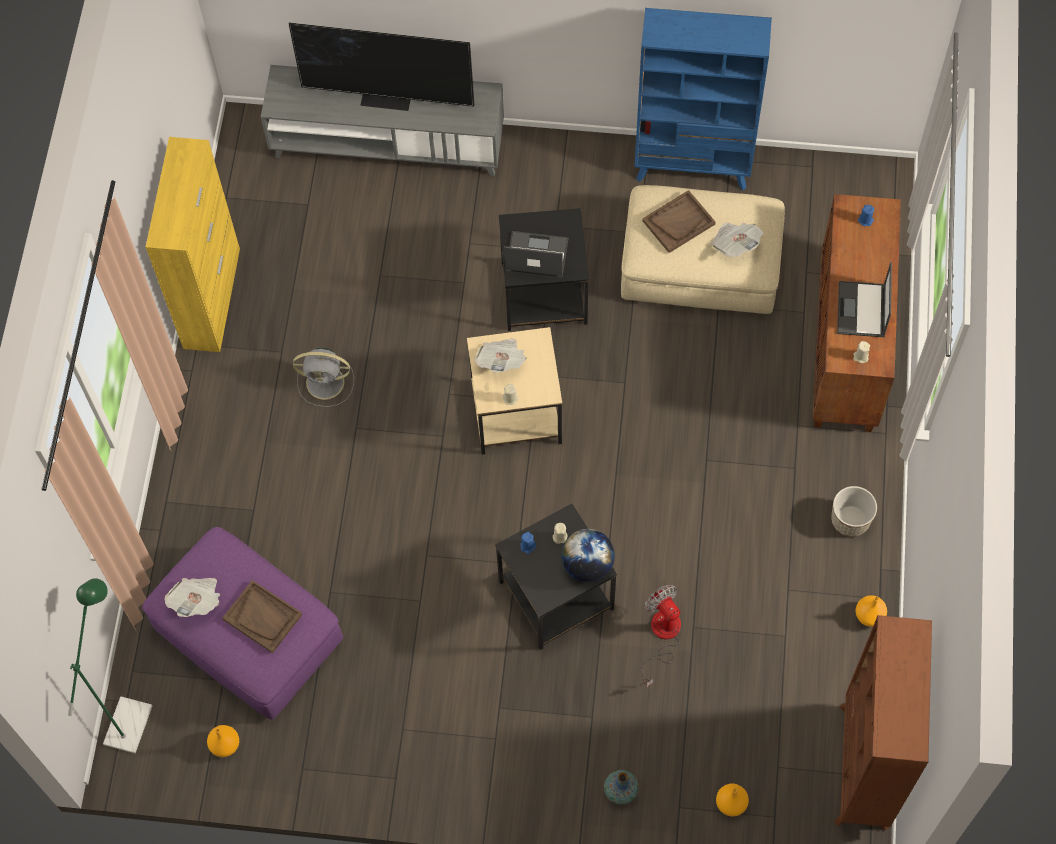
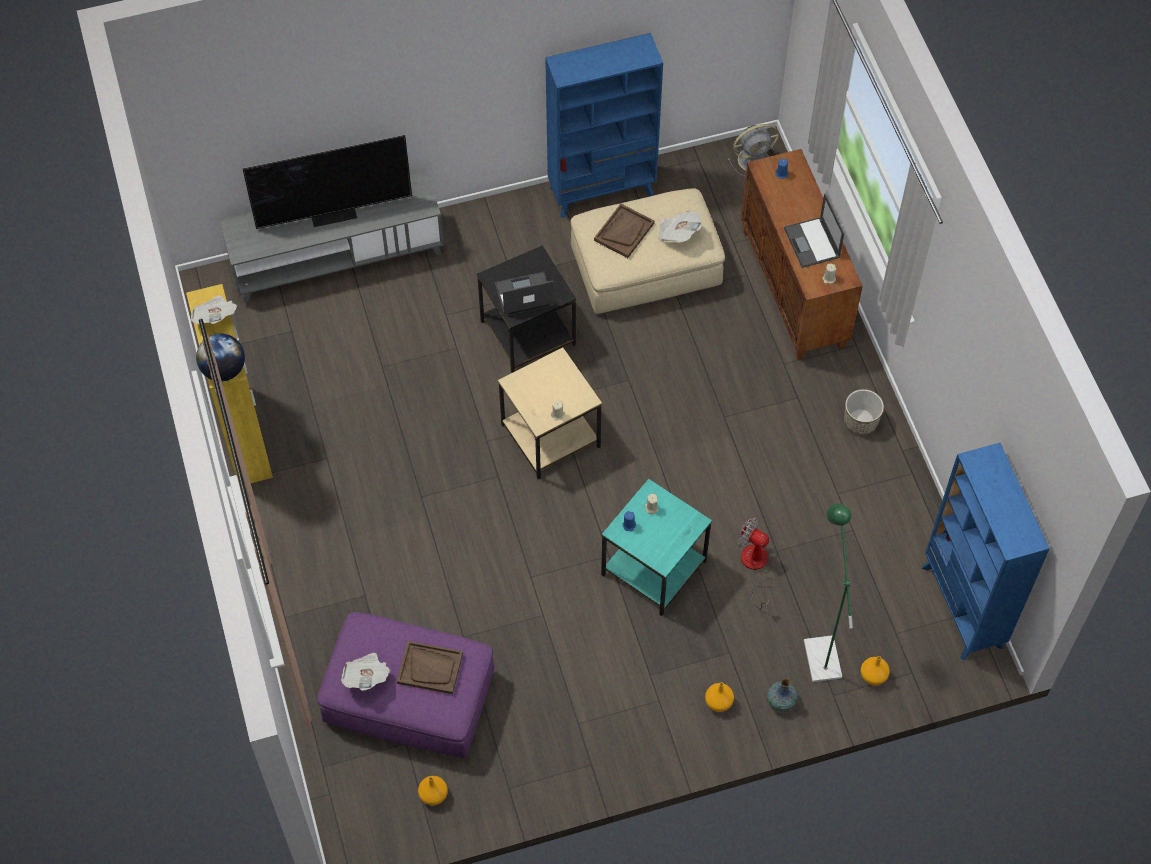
camera: 25 degrees left, 5 degrees down
green floor lamp [68,578,152,753] -> green floor lamp moved to [804,504,853,682]
grey fan [293,347,354,407] -> grey fan moved to [727,124,779,177]
newspaper [474,338,527,373] -> newspaper moved to [191,295,237,324]
black side table [495,504,617,650] -> turquoise side table [601,479,712,616]
globe [561,529,615,582] -> globe moved to [196,333,245,381]
brown bookcase [834,615,932,831] -> blue bookcase [922,443,1050,660]
orange vase [856,595,887,627] -> orange vase moved to [705,683,734,712]

